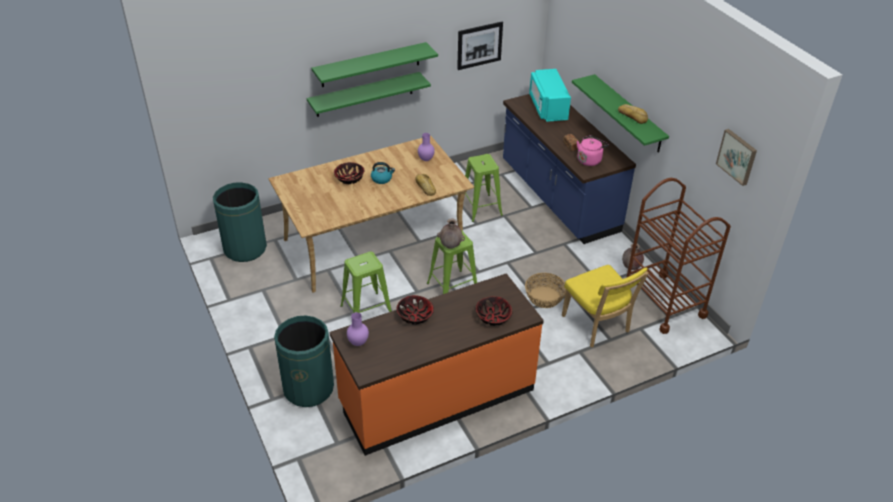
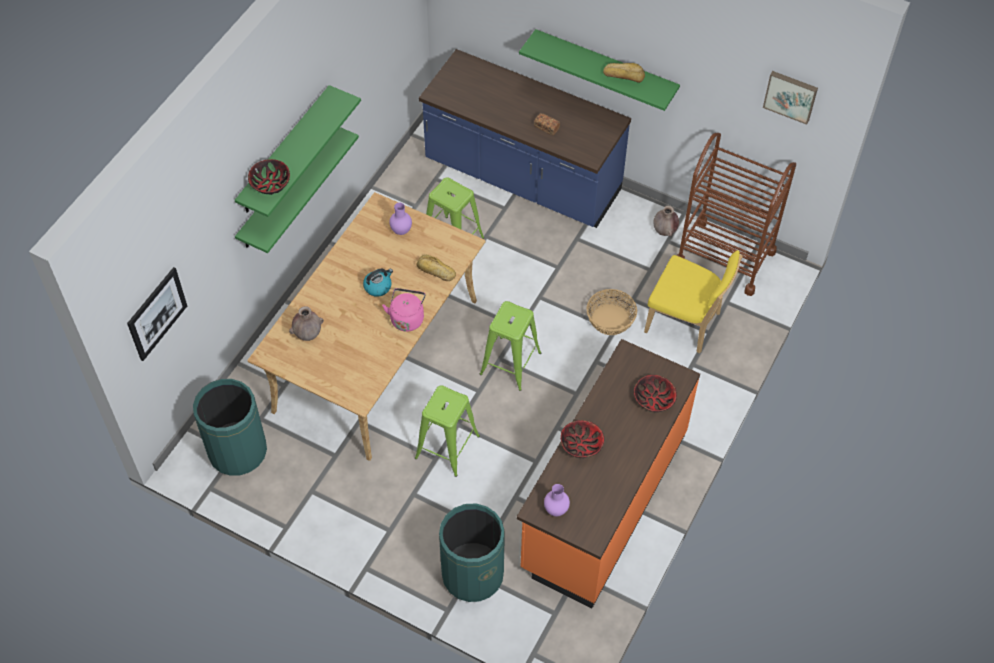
camera: 35 degrees left, 15 degrees up
bowl [334,162,365,184] -> bowl moved to [248,159,290,195]
brown vase [437,219,465,249] -> brown vase moved to [289,306,324,341]
picture [457,22,503,70] -> picture moved to [127,267,187,361]
turquoise microwave [529,69,571,122] -> none
pink kettle [577,135,609,166] -> pink kettle moved to [382,288,425,332]

